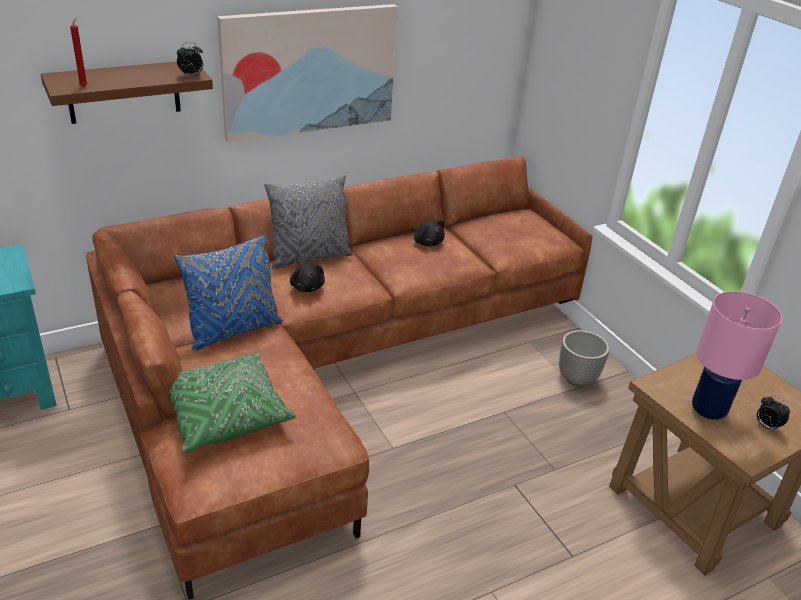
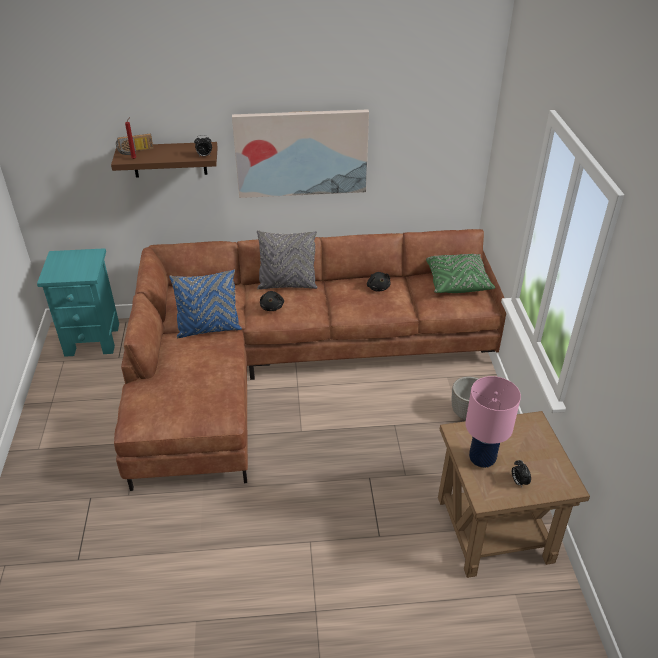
camera: 25 degrees right, 5 degrees up
green pillow [168,352,296,452] -> green pillow moved to [426,254,495,293]
none -> radio [116,134,153,155]

